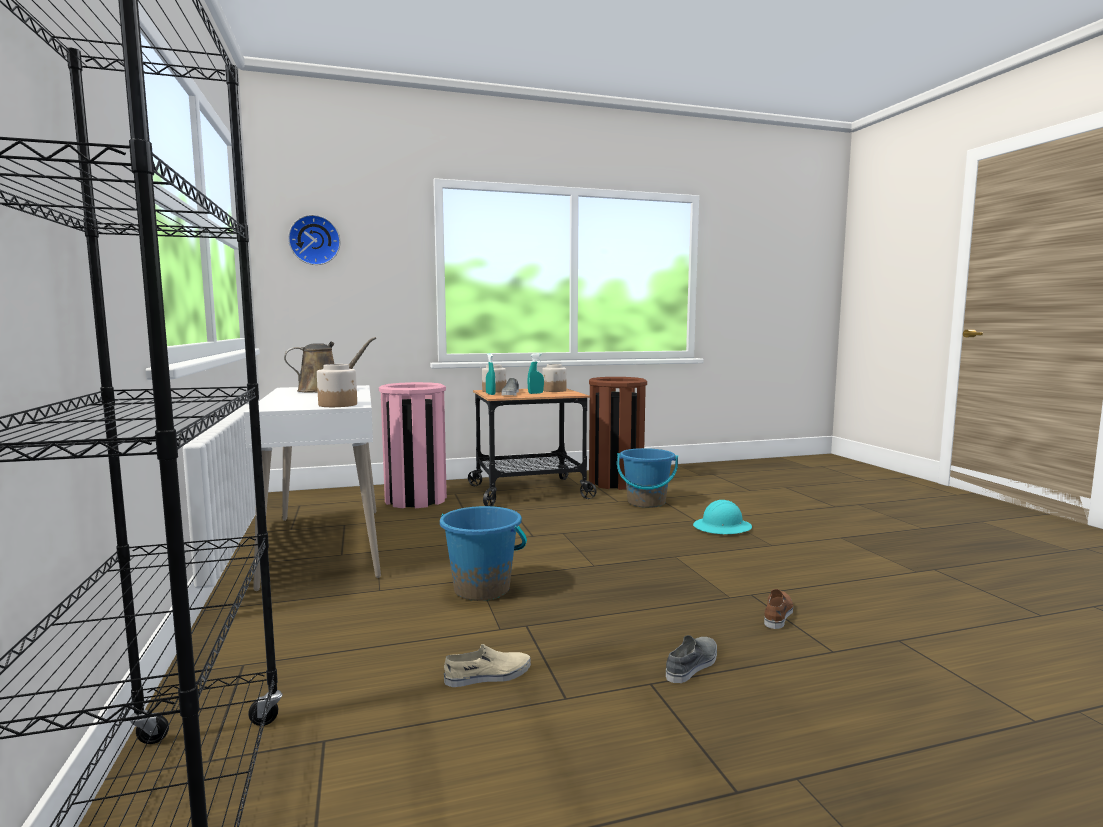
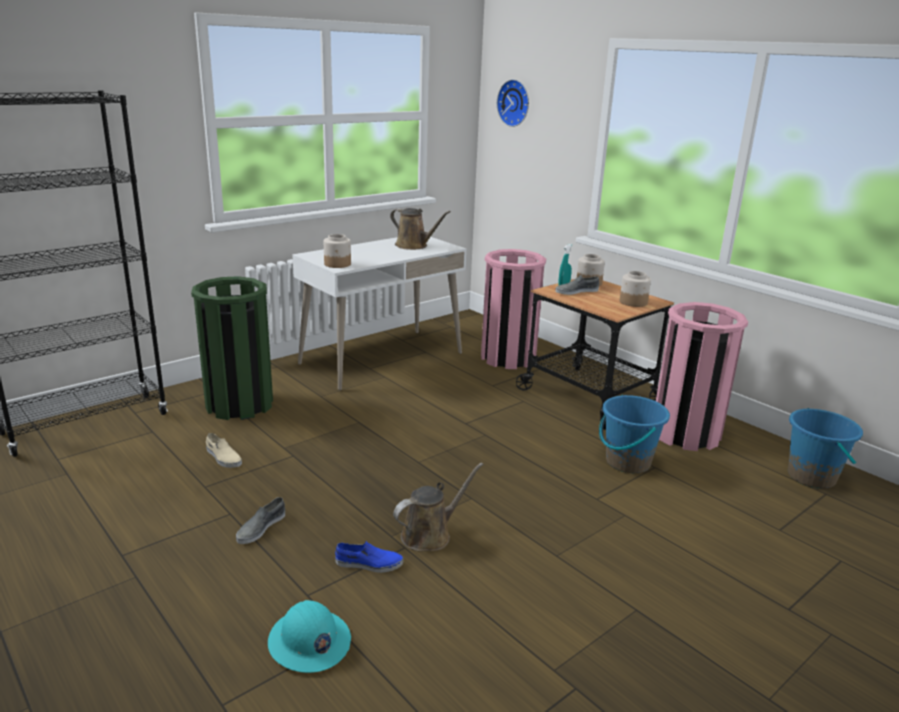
camera: 65 degrees right, 15 degrees up
blue bucket [440,506,527,601] -> blue bucket moved to [788,408,863,489]
turquoise spray bottle [528,353,544,394] -> none
brown trash can [589,377,647,490] -> pink trash can [656,302,748,451]
grey shoe [666,635,717,683] -> grey shoe turned 105 degrees clockwise [236,497,285,544]
turquoise hard hat [693,500,752,534] -> turquoise hard hat moved to [268,600,351,673]
brown shoe [764,589,793,629] -> blue shoe [335,541,403,573]
none -> green trash can [191,276,273,420]
none -> brown watering can [393,463,484,551]

